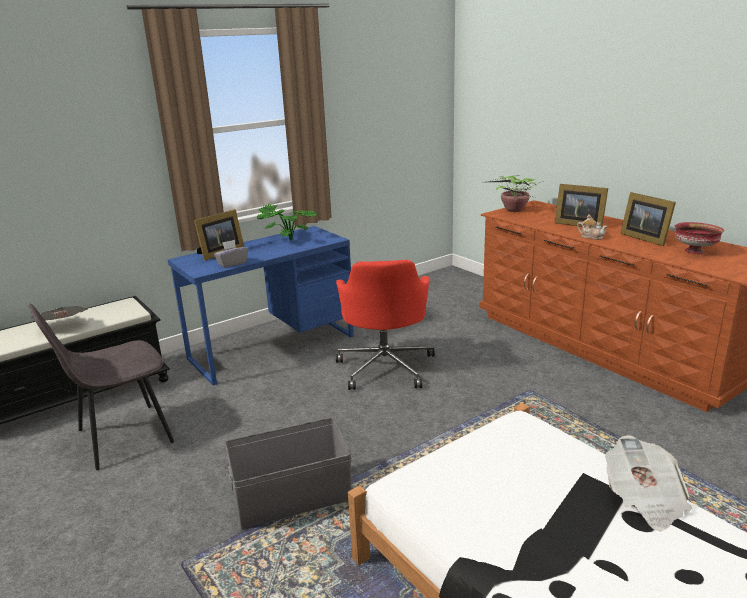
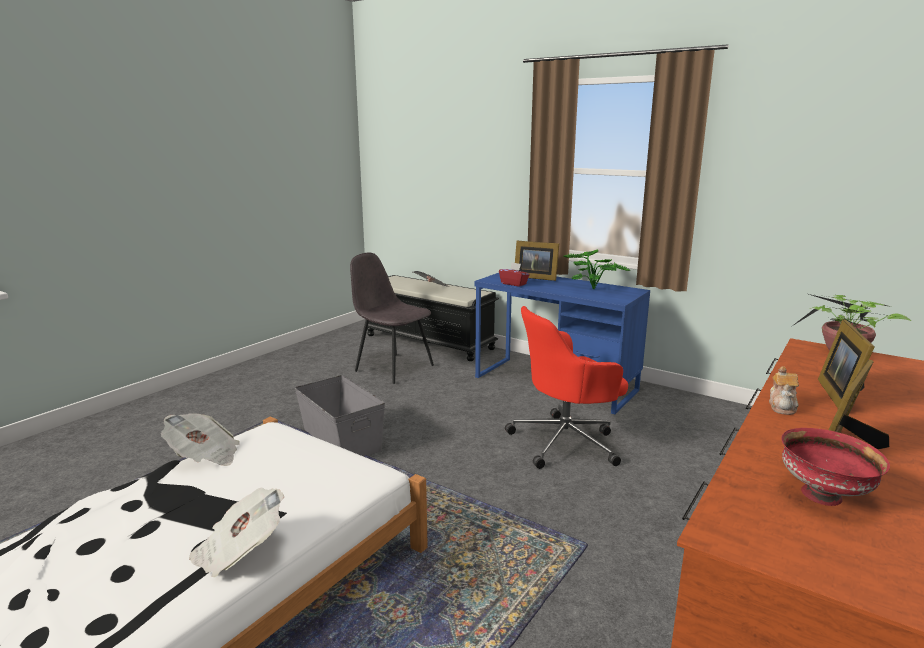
camera: 70 degrees right, 5 degrees down
grey tissue box [214,240,248,268] -> red tissue box [499,262,530,287]
none -> newspaper [161,413,239,466]

